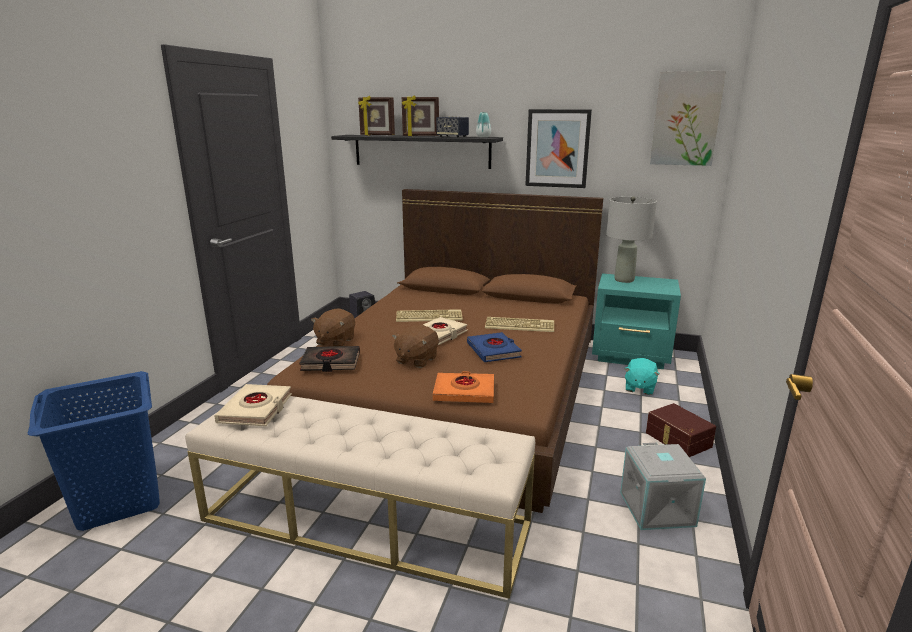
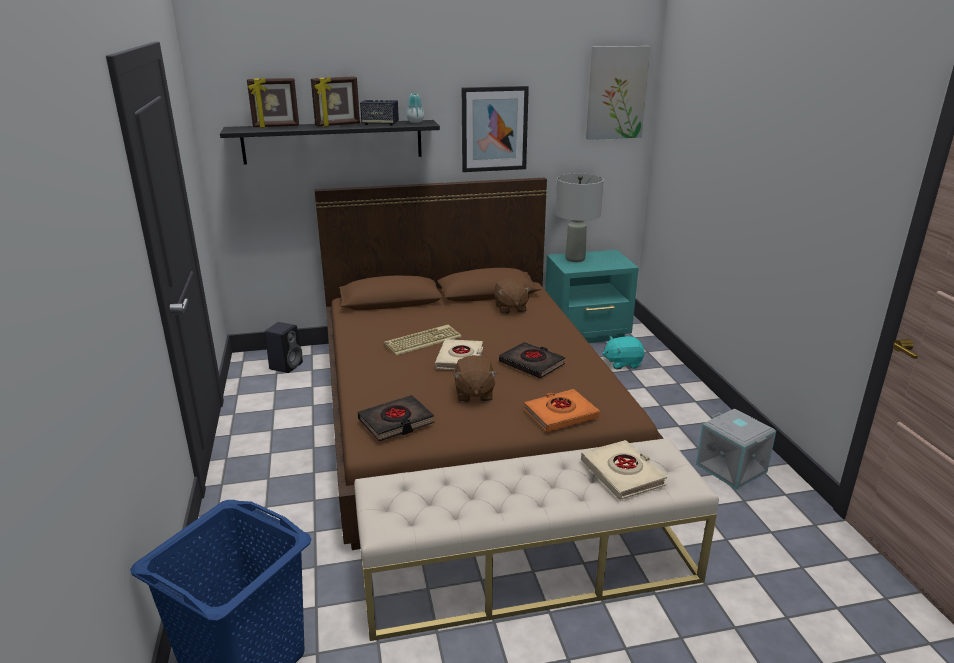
camera: 30 degrees left, 5 degrees up
beige book [214,384,292,426] -> beige book moved to [581,440,667,500]
brown plush toy [311,308,355,346] -> brown plush toy moved to [494,278,531,314]
blue book [467,332,522,362] -> black book [499,342,565,379]
keyboard [485,317,554,332] -> none
turquoise plush toy [624,358,660,395] -> turquoise plush toy turned 90 degrees clockwise [602,336,645,369]
brown storage box [646,403,716,457] -> none

